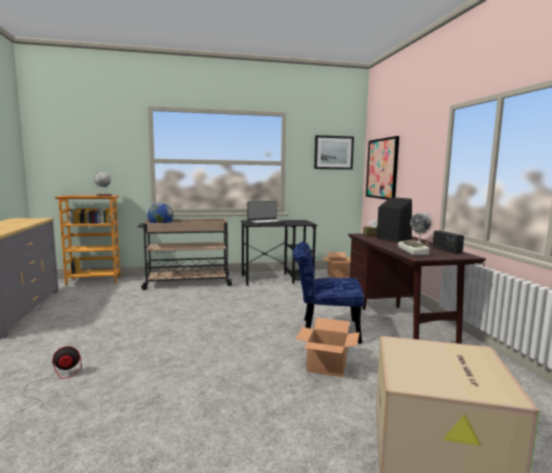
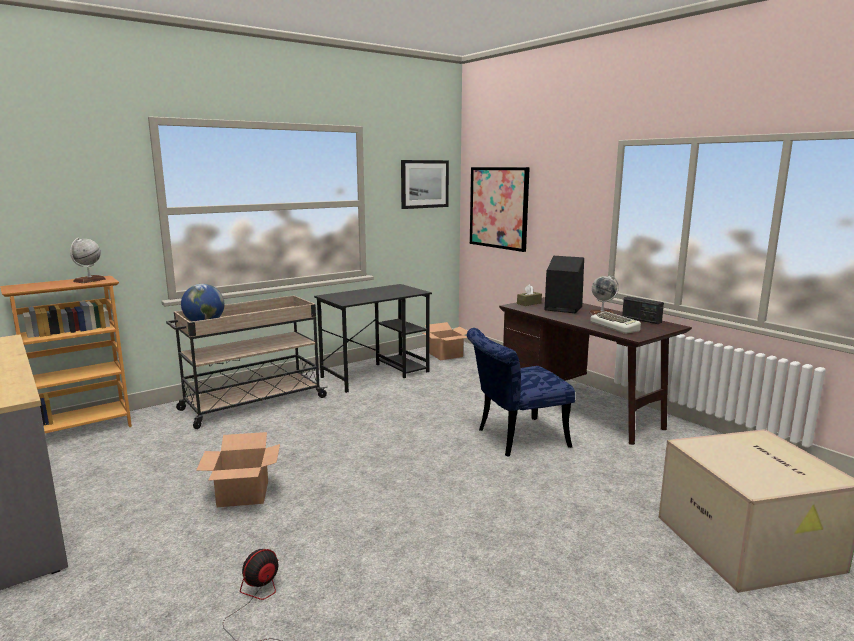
camera: 25 degrees left, 5 degrees up
laptop [247,201,286,225] -> none
cardboard box [296,318,360,377] -> cardboard box moved to [196,432,280,507]

